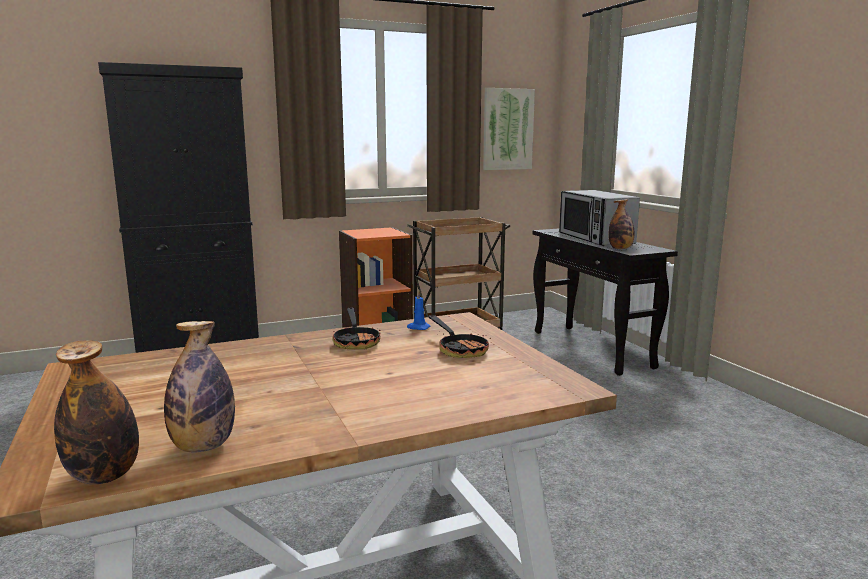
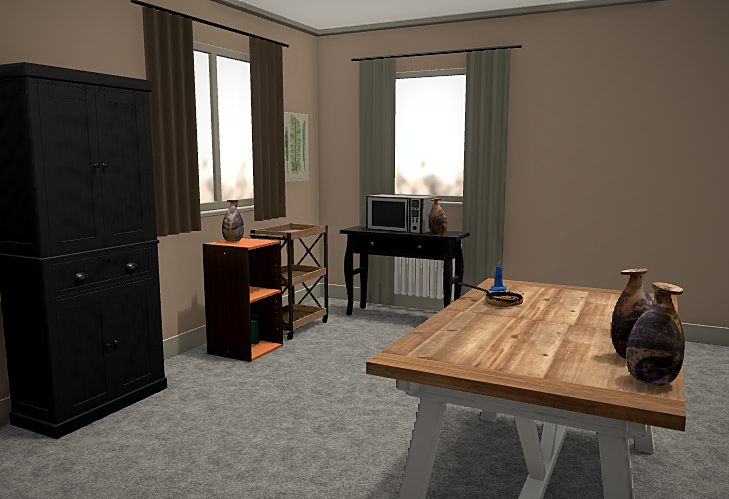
camera: 40 degrees left, 5 degrees down
frying pan [429,315,491,358] -> none
none -> bottle [222,200,244,242]

